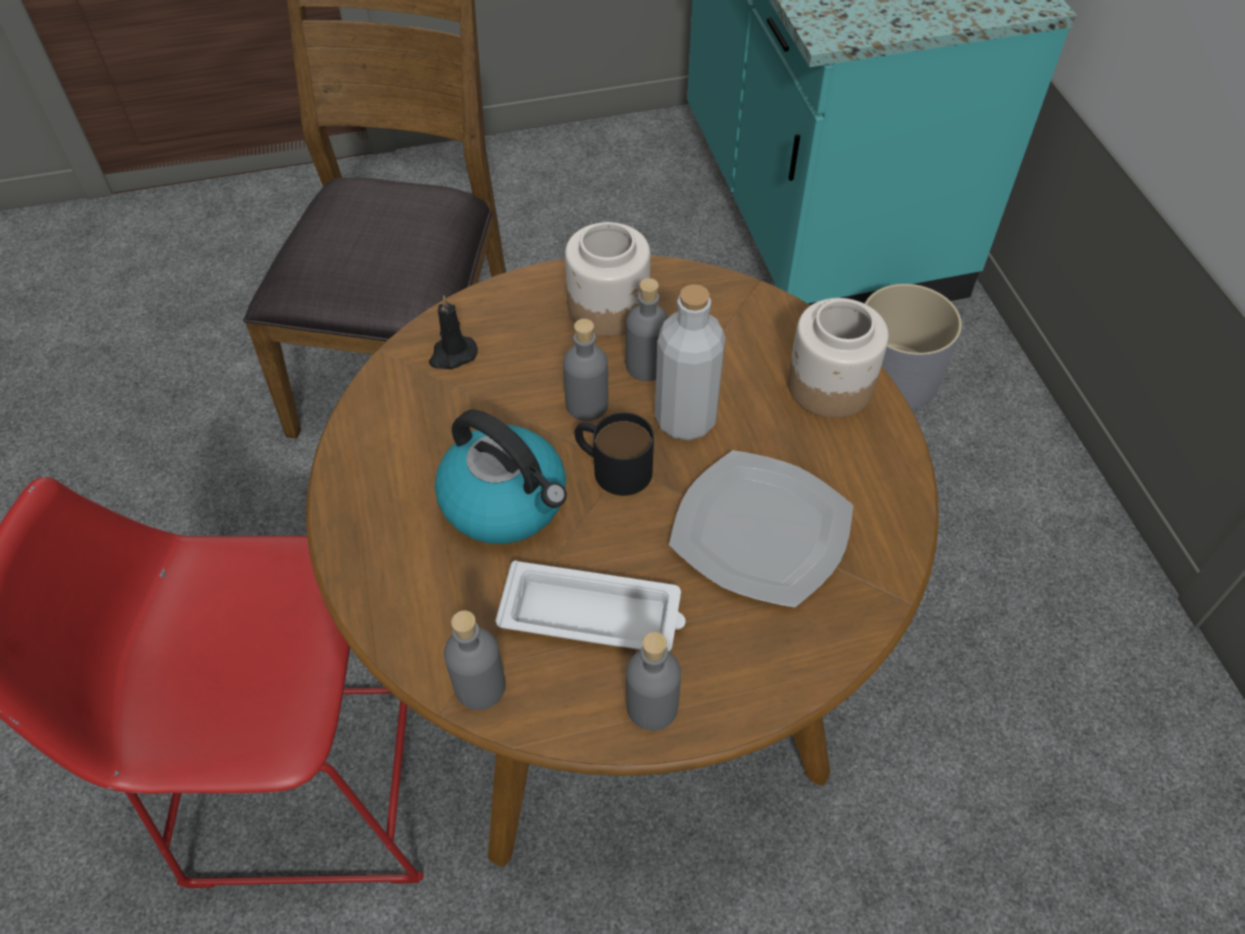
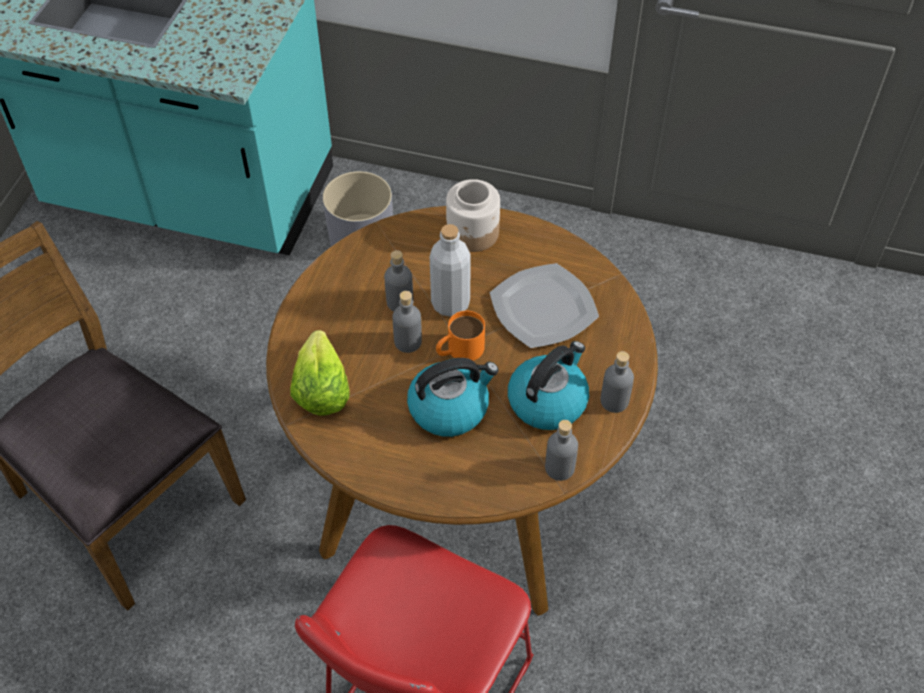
camera: 60 degrees left, 0 degrees up
black candle [429,295,478,369] -> lettuce [290,330,349,416]
white tray [495,560,686,652] -> kettle [508,341,589,430]
jar [565,222,650,337] -> none
black mug [575,412,654,496] -> orange mug [436,311,485,361]

